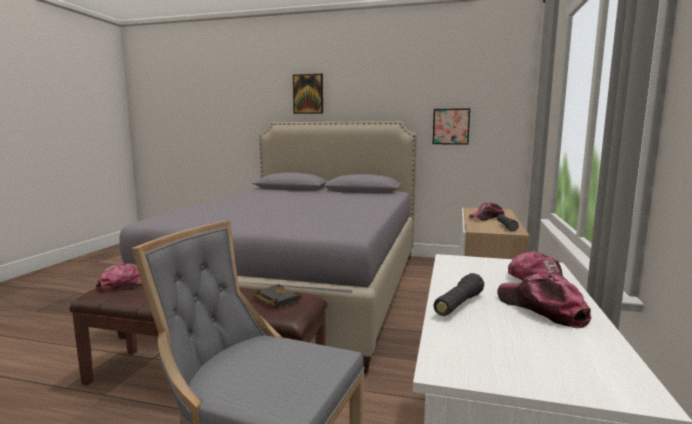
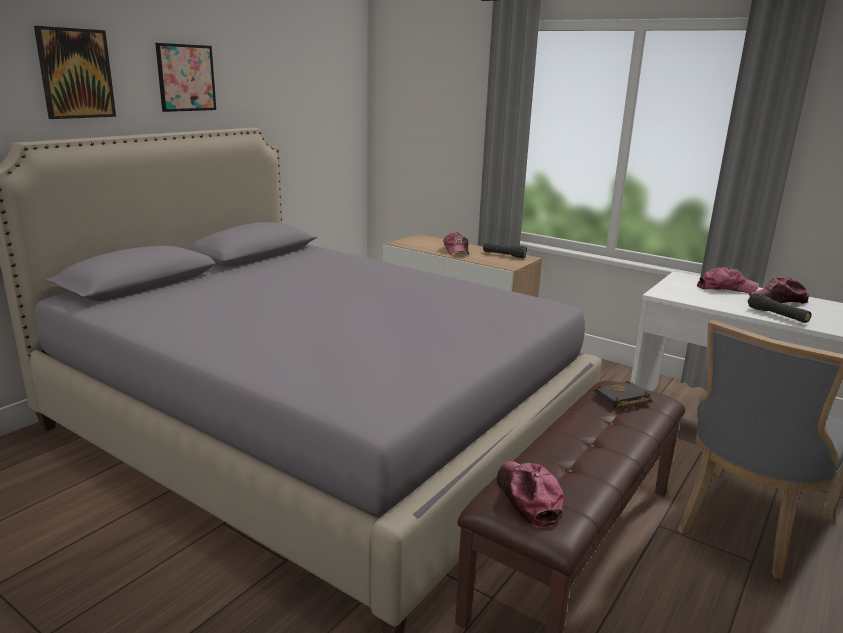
camera: 70 degrees left, 10 degrees up
picture [433,108,470,145] -> picture moved to [155,43,216,112]

